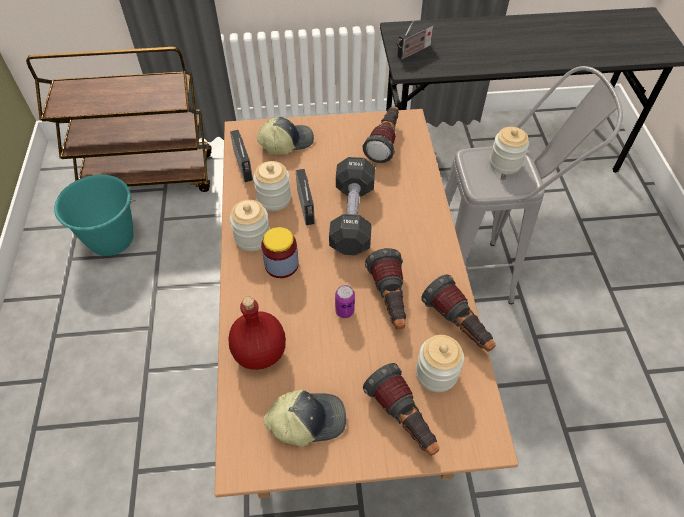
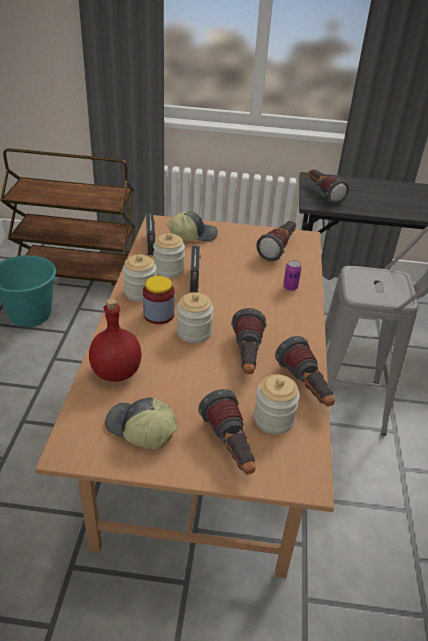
camera: 10 degrees right, 15 degrees down
cap [264,390,346,447] -> cap turned 150 degrees counterclockwise [105,398,177,450]
black dumbbell [329,157,375,255] -> none
can [335,285,355,318] -> can moved to [283,260,301,291]
radio [397,20,433,59] -> flashlight [308,170,349,204]
jar [490,127,529,174] -> jar moved to [177,292,213,343]

